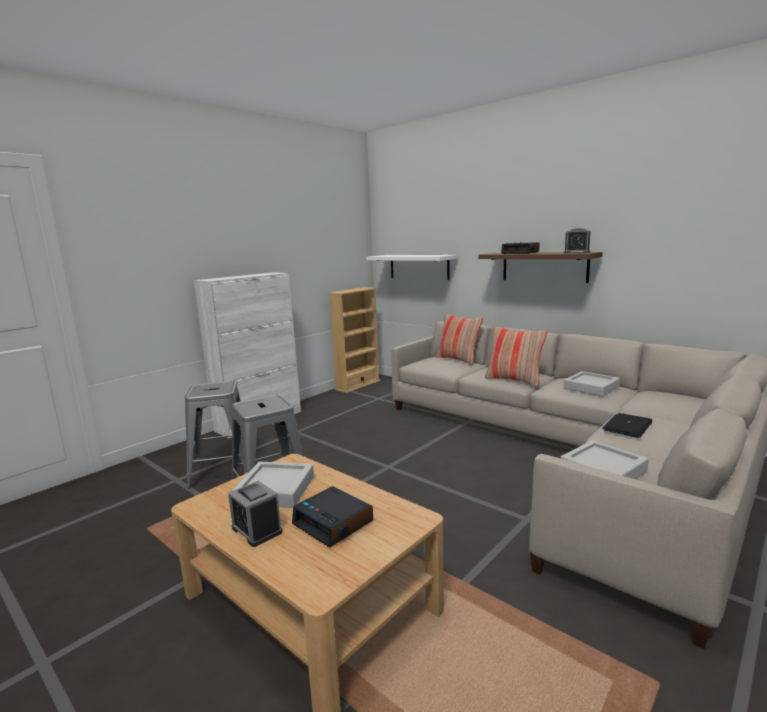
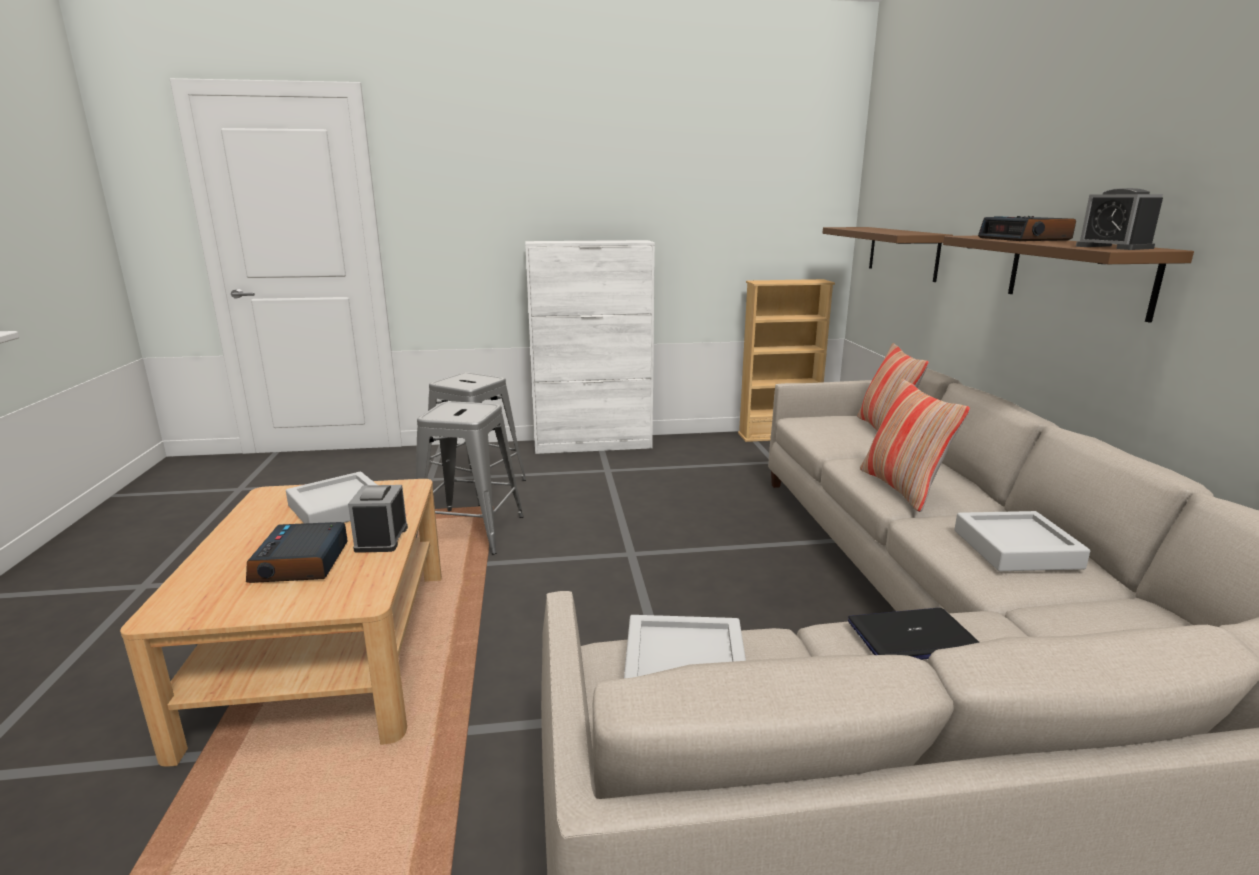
camera: 40 degrees right, 5 degrees up
alarm clock [228,481,282,547] -> alarm clock moved to [348,485,408,553]
white shelf [366,255,457,280] -> brown shelf [822,227,953,282]

